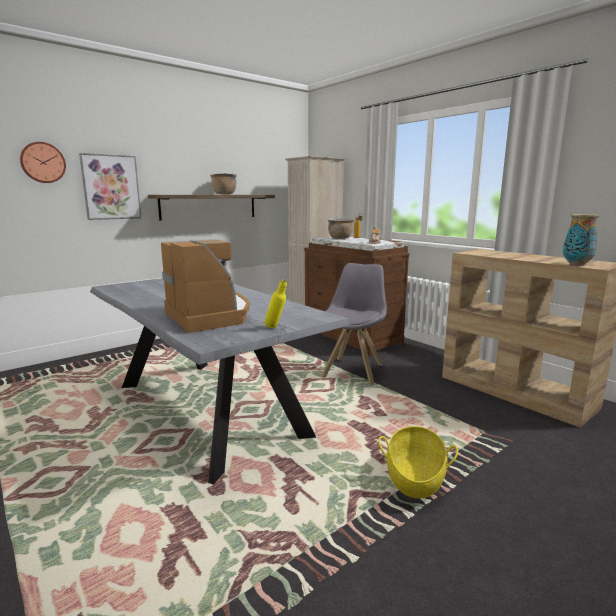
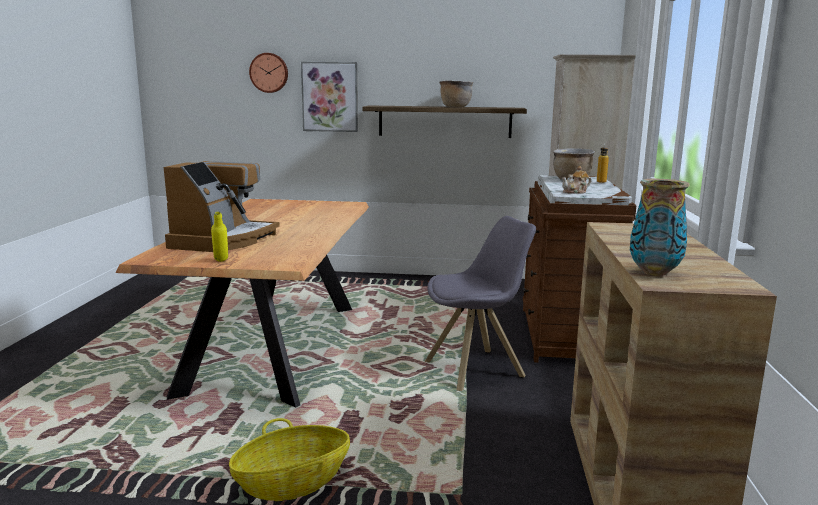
camera: 45 degrees right, 0 degrees up
grey dining table [90,278,351,484] -> brown dining table [116,199,369,408]

